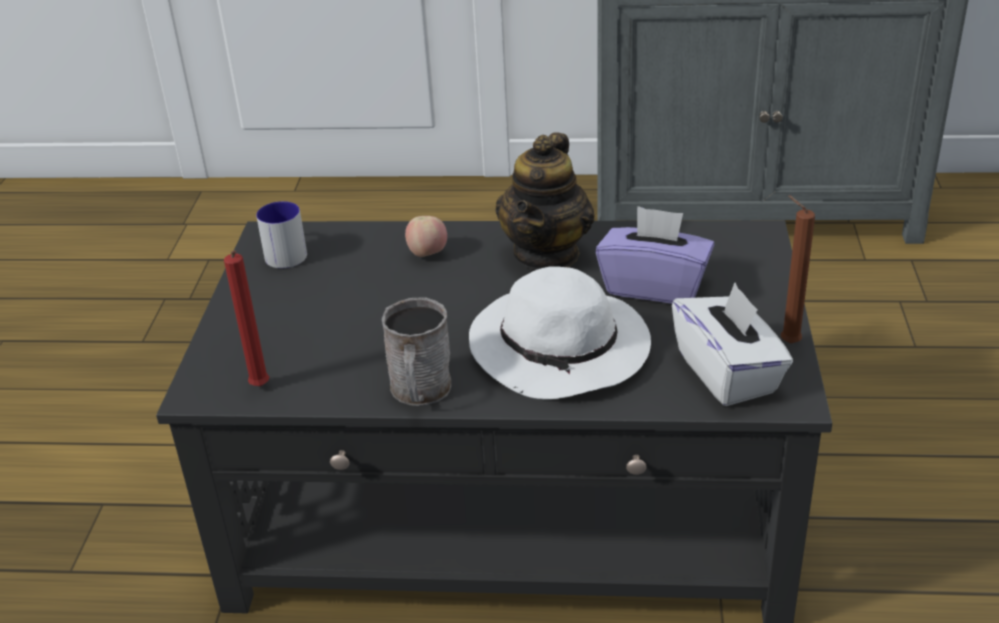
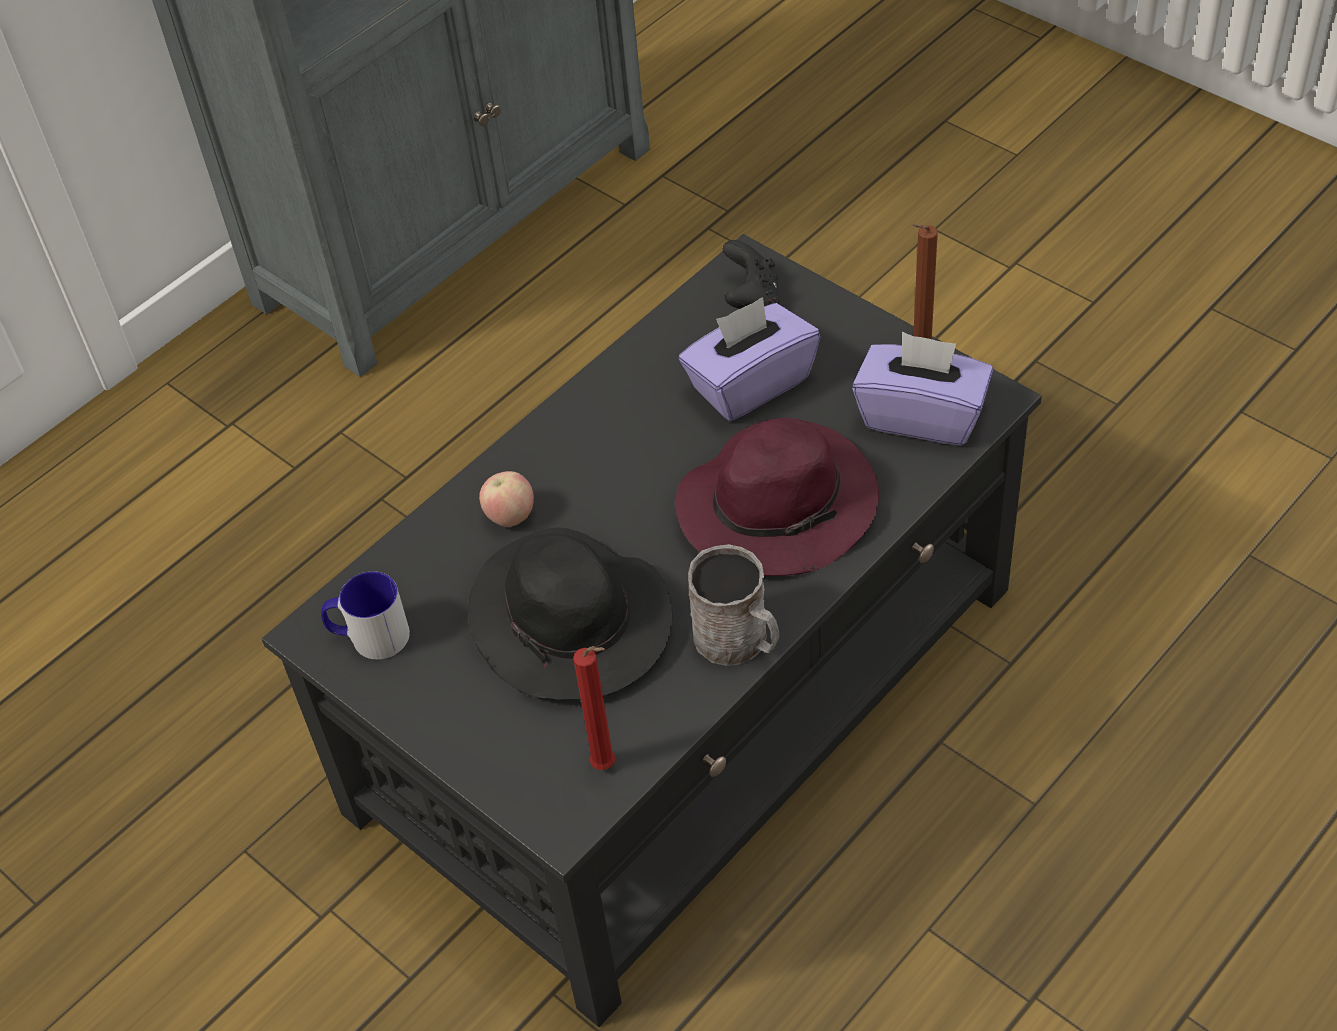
camera: 50 degrees left, 15 degrees up
white hat [469,267,651,399] -> purple hat [675,418,879,576]
teapot [495,132,595,270] -> none
white tissue box [672,282,793,406] -> purple tissue box [852,332,993,445]
none -> black hat [468,527,672,700]
none -> black game controller [723,240,779,309]

